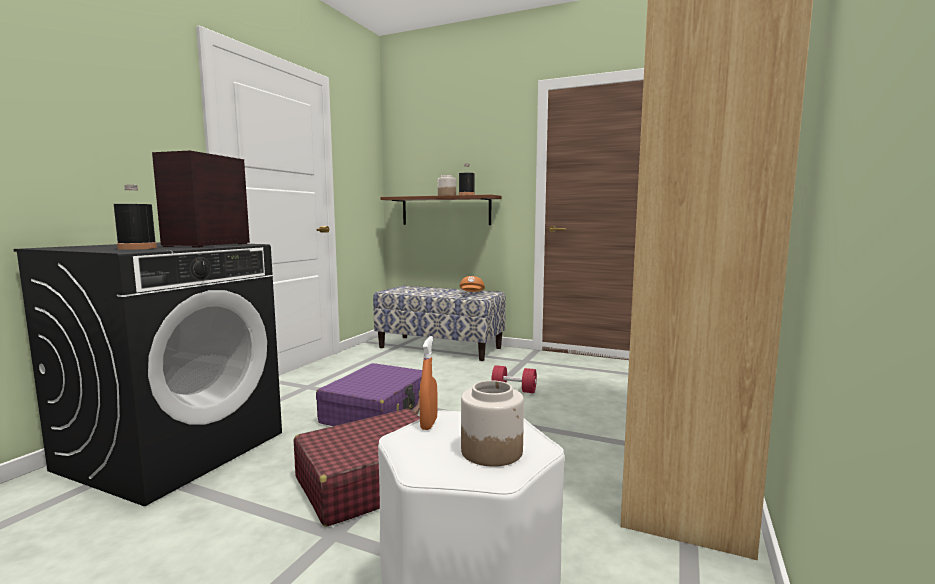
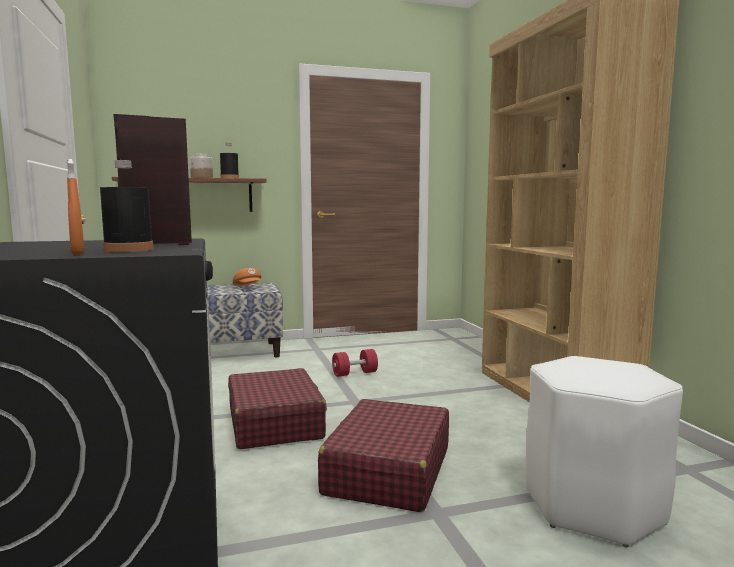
camera: 40 degrees left, 0 degrees up
purple suitcase [316,363,422,426] -> red suitcase [228,368,327,449]
orange spray bottle [419,336,438,430] -> orange spray bottle moved to [67,159,85,255]
jar [461,380,524,467] -> none

